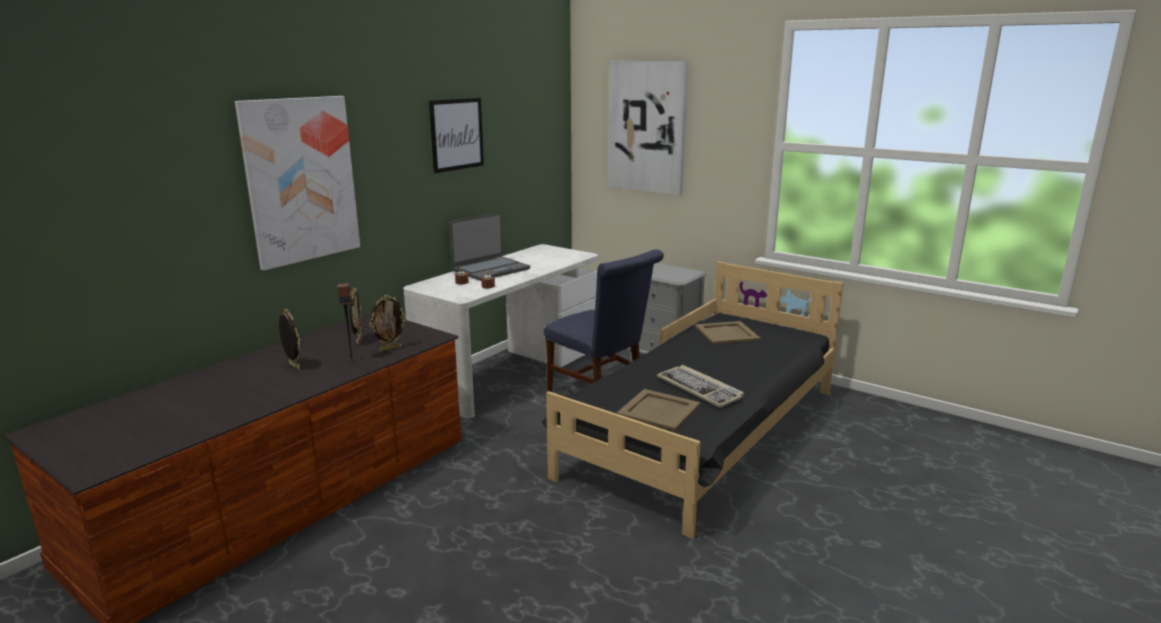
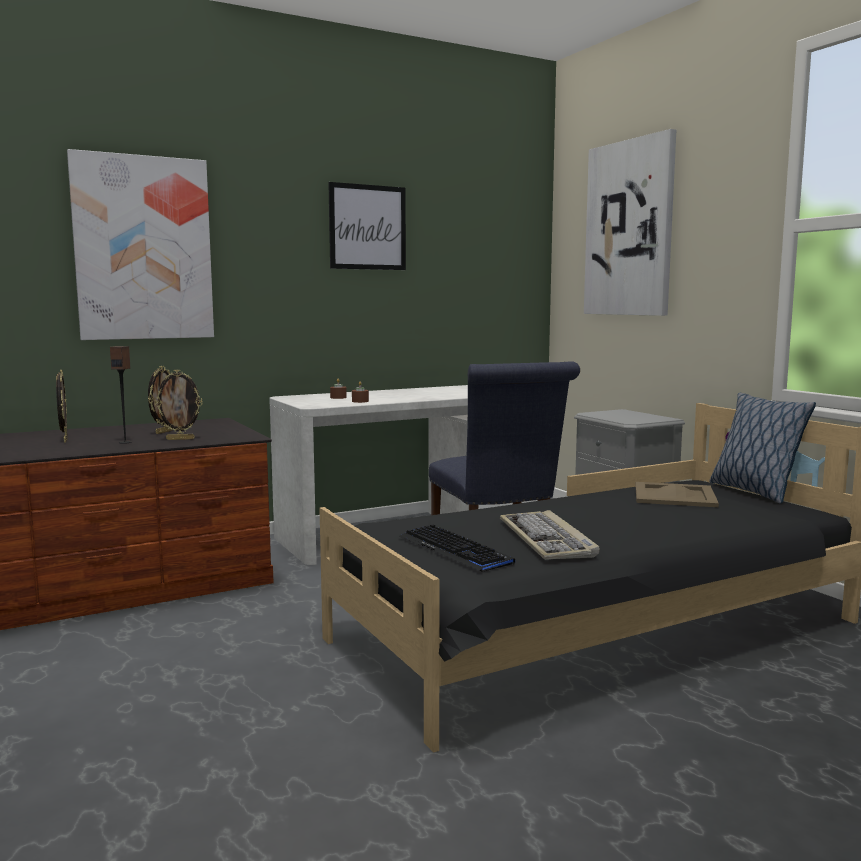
camera: 25 degrees right, 10 degrees down
laptop [450,213,530,281] -> none
beige tray [617,389,700,431] -> keyboard [399,525,515,572]
none -> pillow [710,393,816,504]

